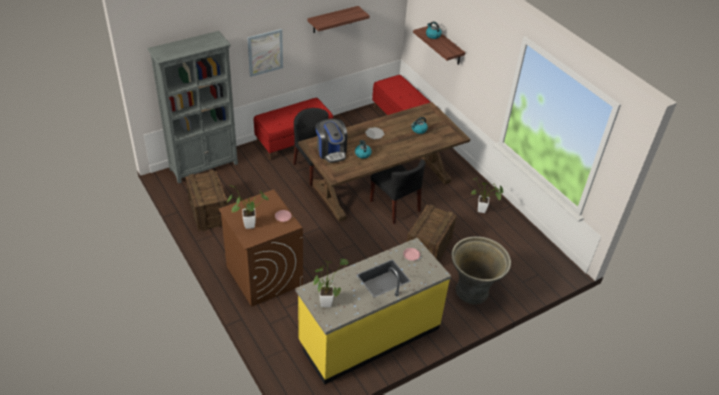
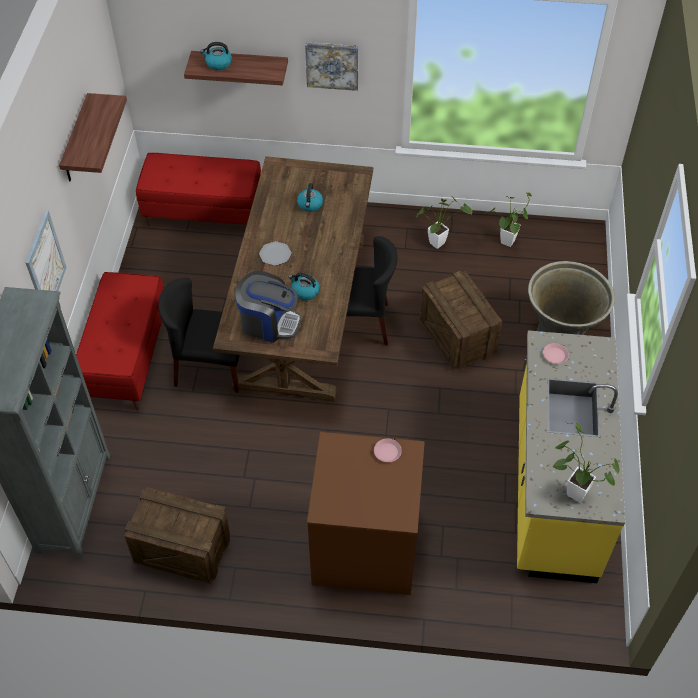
camera: 50 degrees left, 10 degrees up
potted plant [227,185,269,229] -> potted plant moved to [484,192,532,247]
none -> picture [305,42,359,91]

